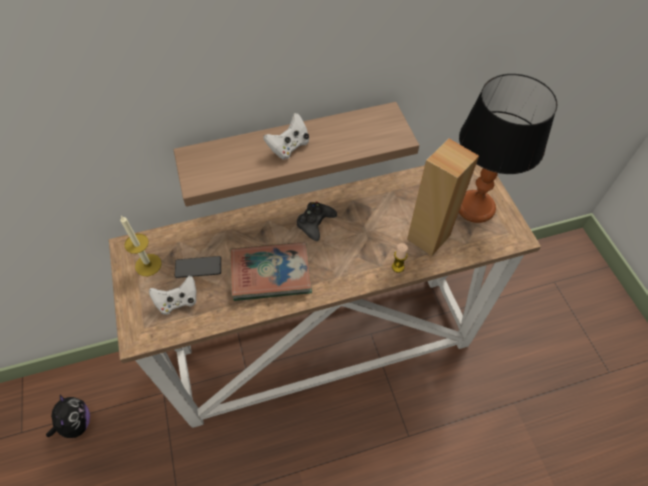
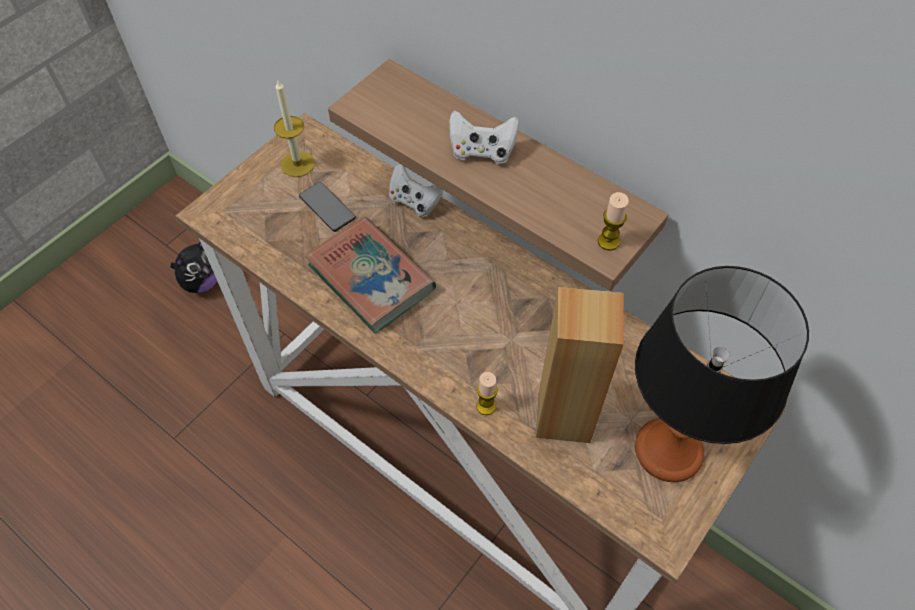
camera: 55 degrees right, 0 degrees up
white game controller [149,275,197,315] -> white game controller moved to [389,163,444,217]
black game controller [297,202,337,241] -> none
none -> candle [598,192,629,250]

